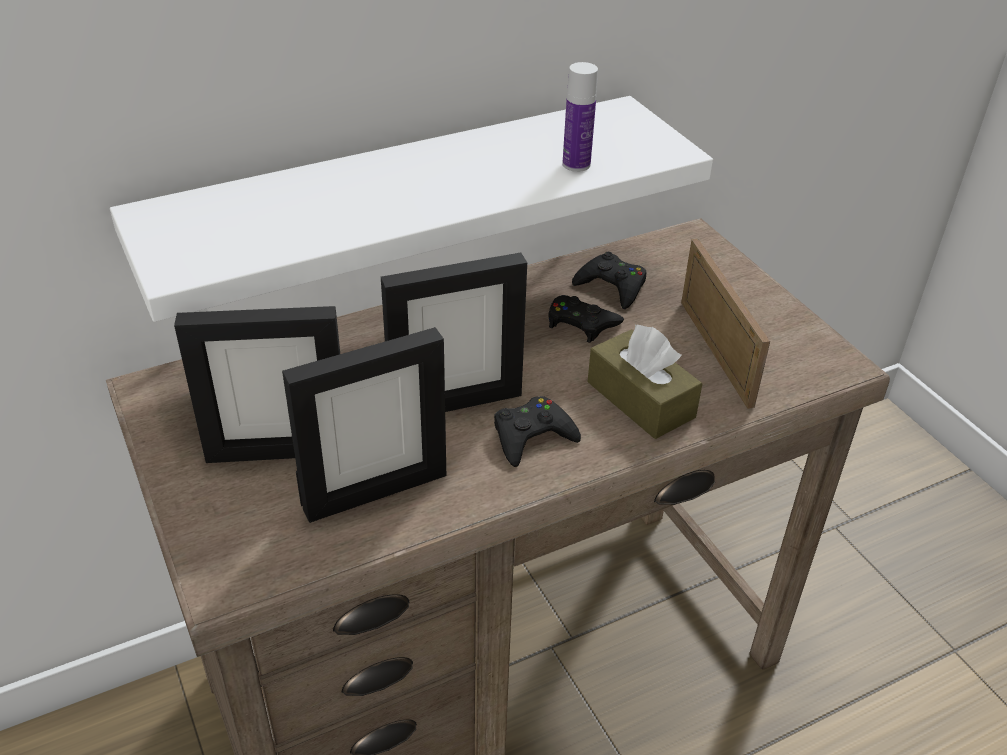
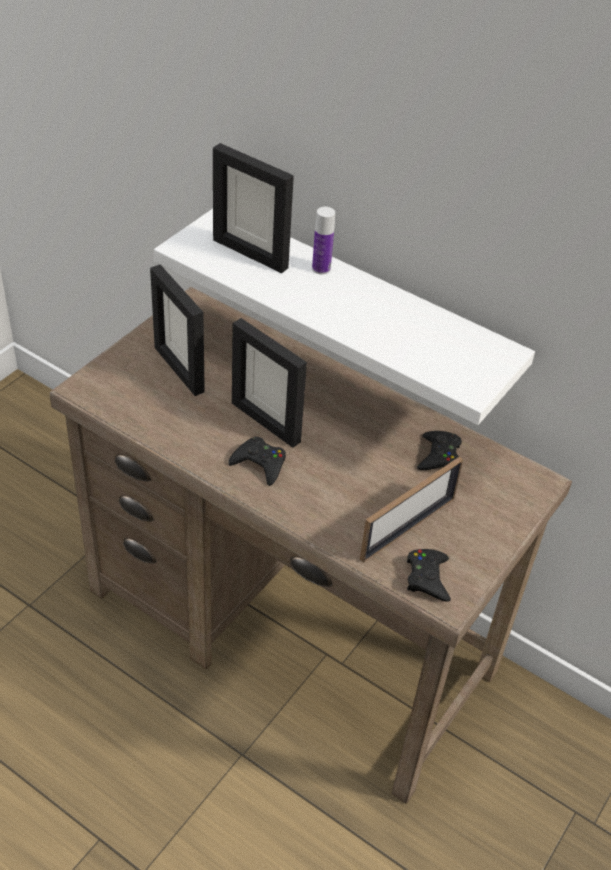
camera: 60 degrees right, 5 degrees up
picture frame [282,327,446,523] -> picture frame moved to [213,143,294,273]
black game controller [548,295,624,343] -> black game controller moved to [407,549,451,602]
bottle [563,62,598,172] -> bottle moved to [312,207,335,274]
brown tissue box [588,325,702,439] -> none

